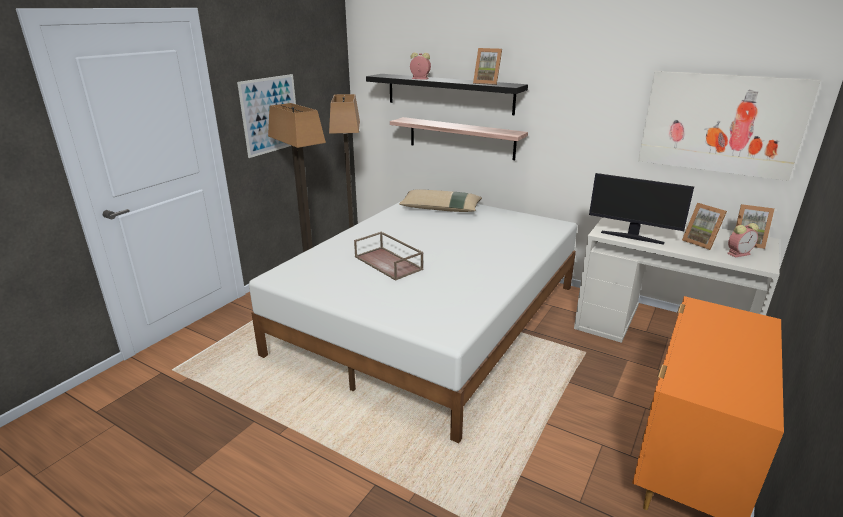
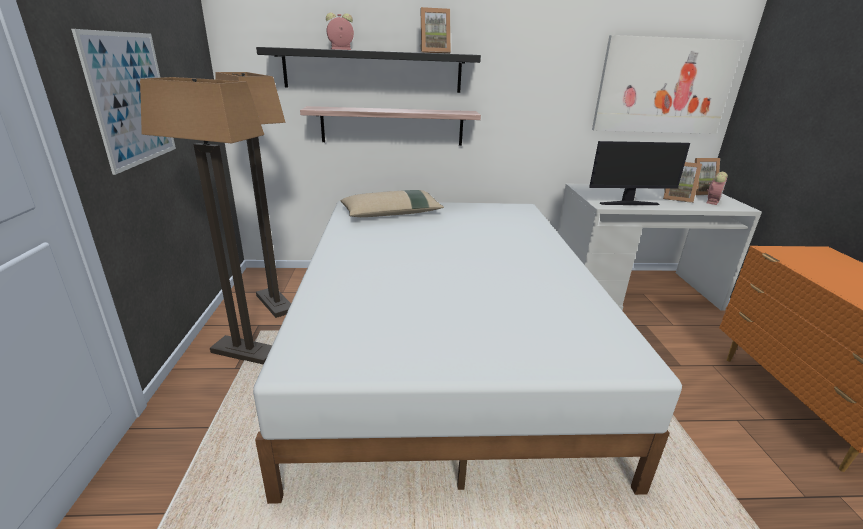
camera: 35 degrees left, 0 degrees up
brown tray [354,232,423,281] -> none

